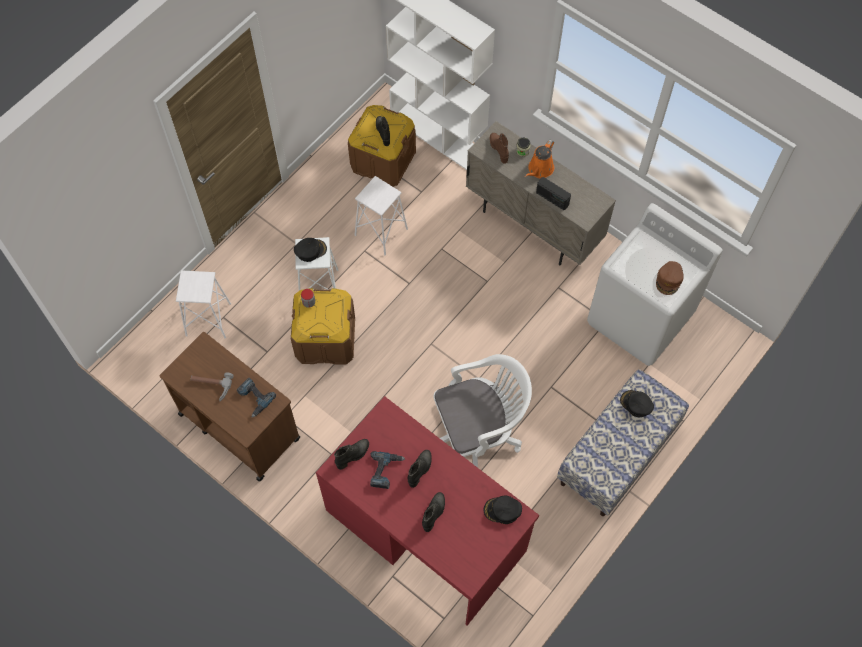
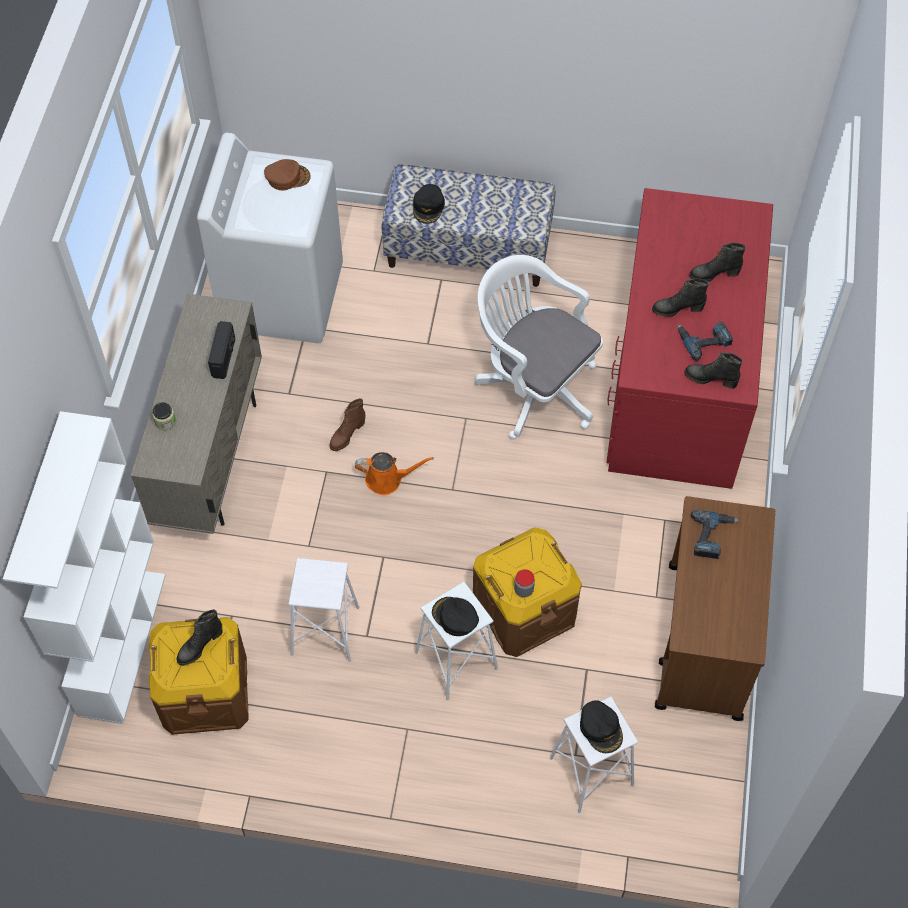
camera: 120 degrees left, 5 degrees down
hammer [191,372,234,401] -> none
black cap [484,496,522,524] -> black cap moved to [580,700,623,753]
brown boot [489,133,509,164] -> brown boot moved to [330,398,366,451]
orange watering can [525,140,554,178] -> orange watering can moved to [355,452,434,495]

